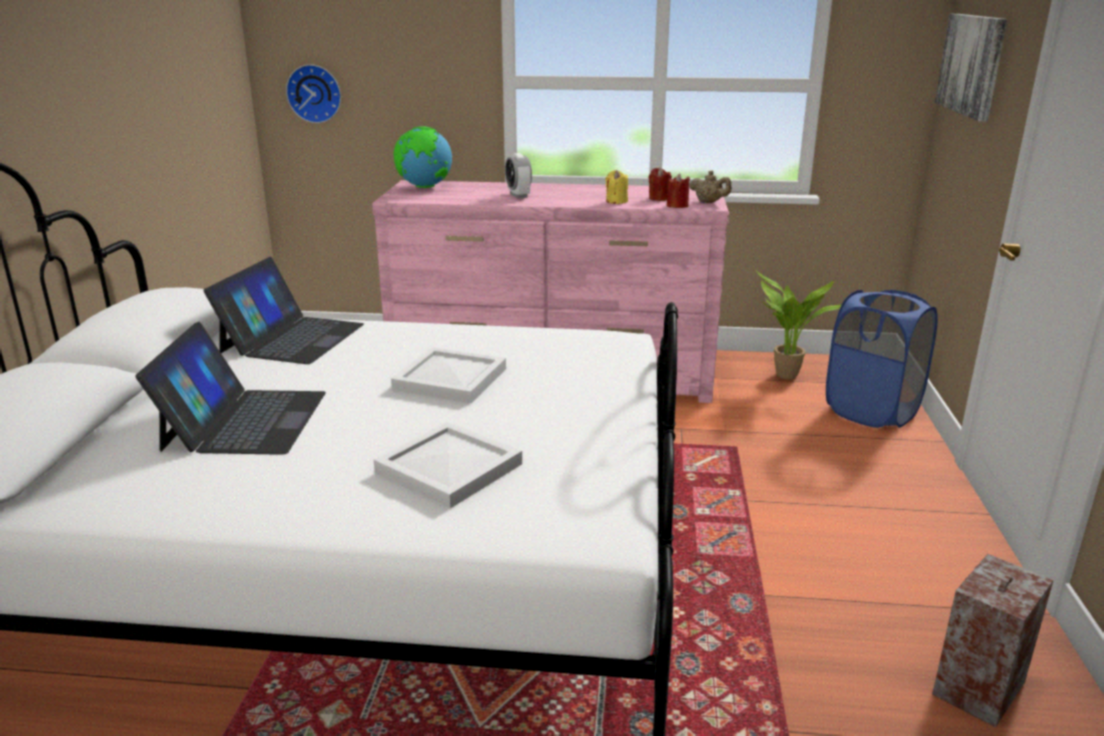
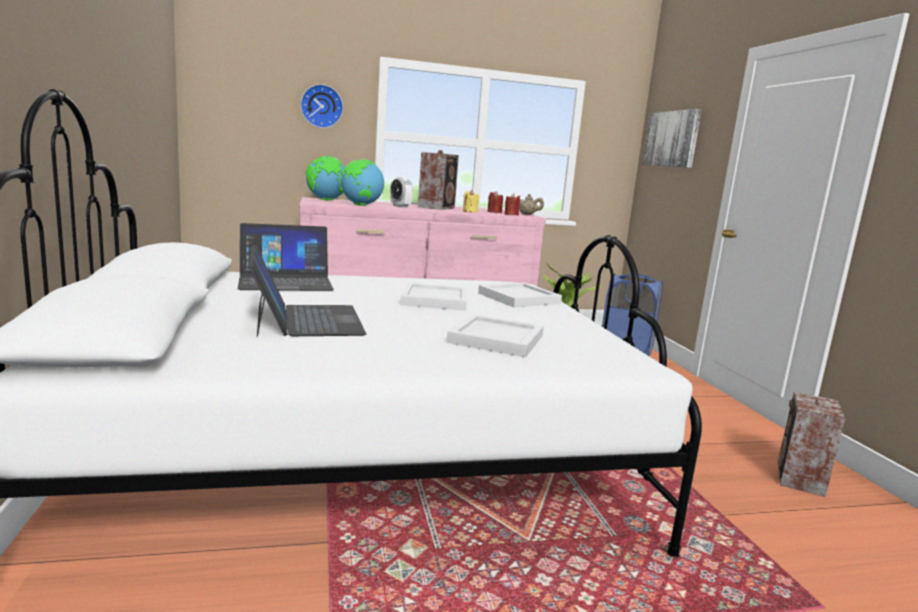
camera: 20 degrees left, 10 degrees down
laptop [203,257,364,364] -> laptop turned 75 degrees clockwise [238,223,334,291]
wall clock [286,64,341,123] -> wall clock moved to [300,84,343,128]
none -> globe [340,159,384,206]
none -> speaker [418,150,459,210]
none -> white tray [478,283,562,308]

